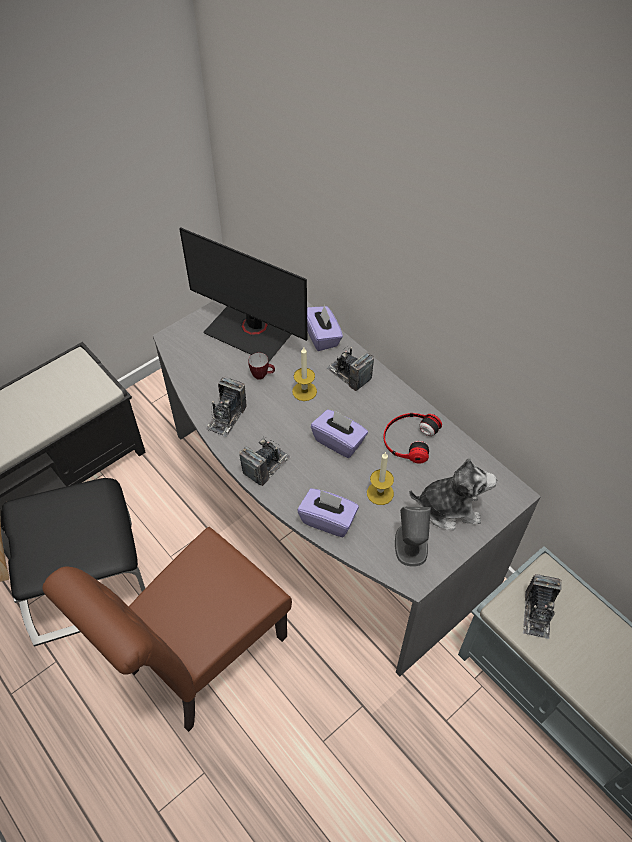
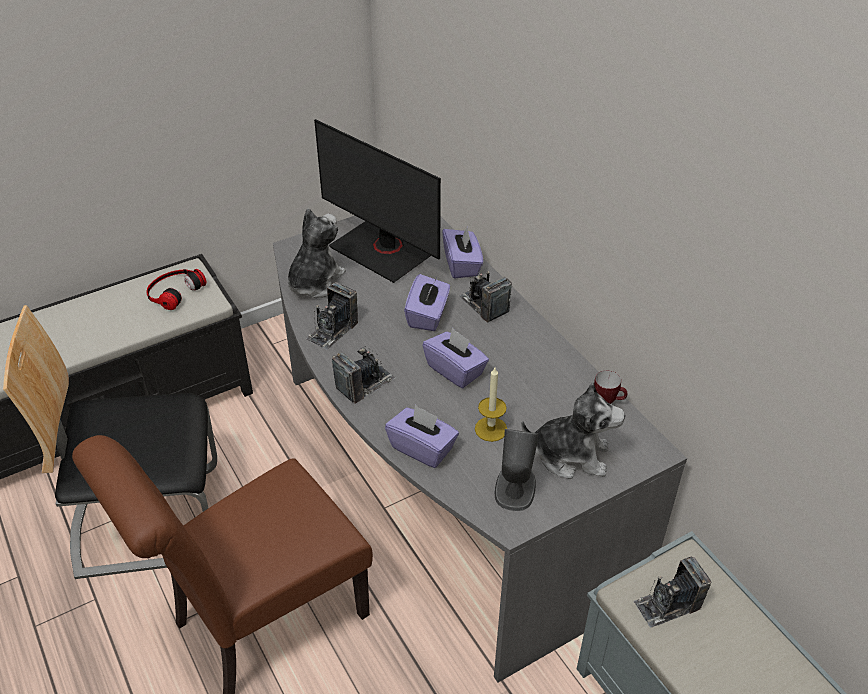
camera: 10 degrees right, 10 degrees down
mug [248,353,275,380] -> mug moved to [594,370,628,404]
candle [292,347,317,401] -> purple tissue box [404,274,450,331]
headphones [383,413,442,464] -> headphones moved to [146,269,206,310]
camera [523,574,562,639] -> camera turned 45 degrees clockwise [633,557,712,628]
none -> plush toy [288,208,345,298]

